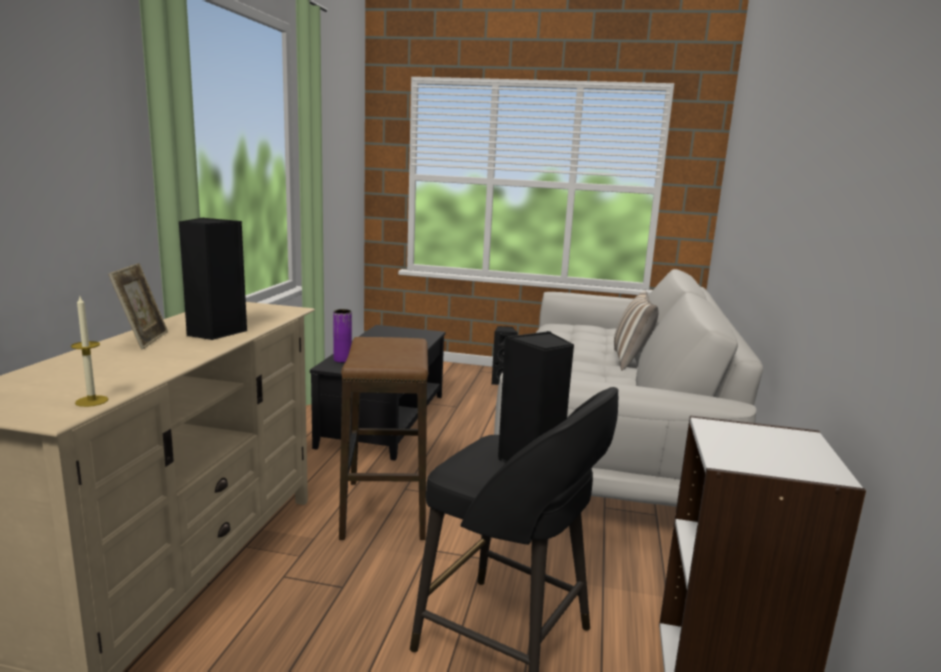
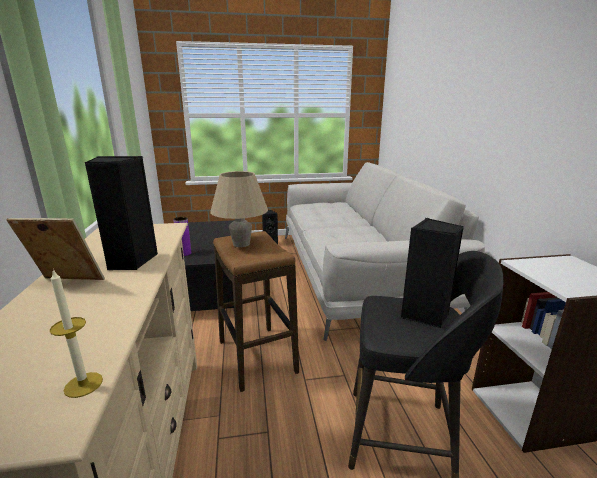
camera: 20 degrees left, 5 degrees up
picture frame [108,263,168,349] -> picture frame turned 60 degrees counterclockwise [6,218,105,280]
pillow [614,291,659,371] -> none
none -> beige table lamp [210,171,268,247]

